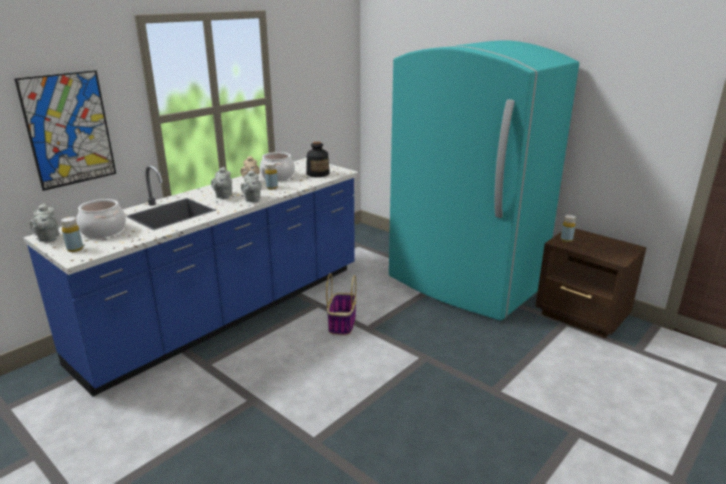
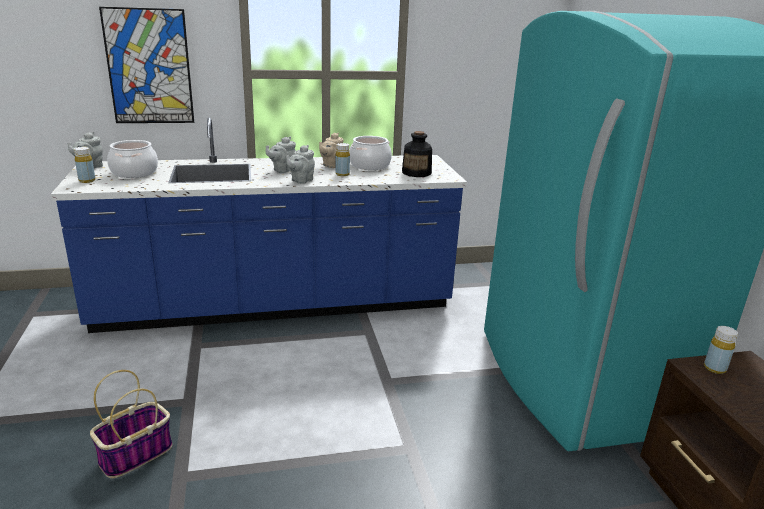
camera: 35 degrees right, 0 degrees up
basket [326,273,356,336] -> basket moved to [90,370,173,478]

